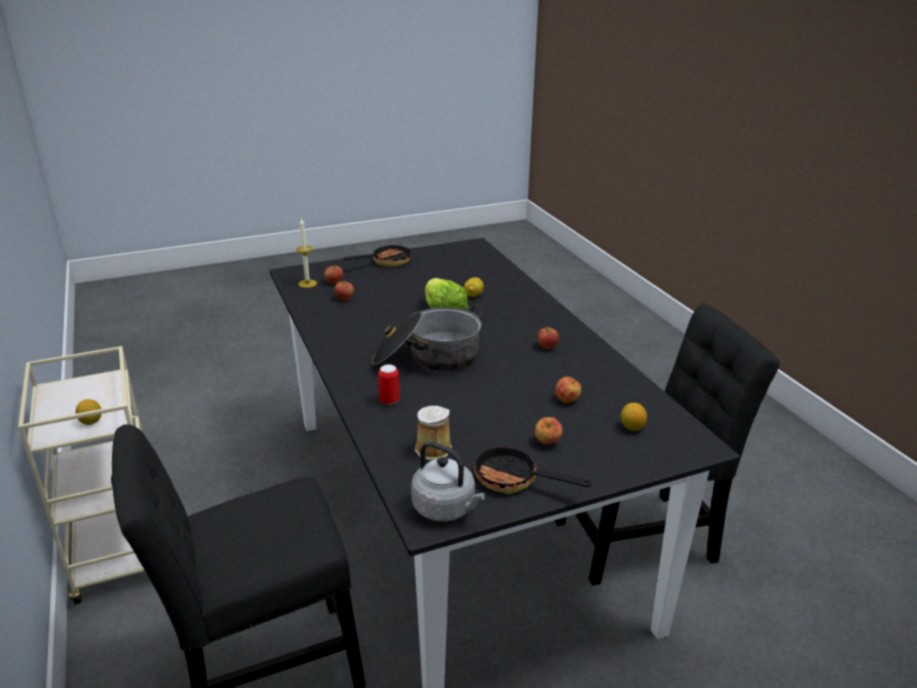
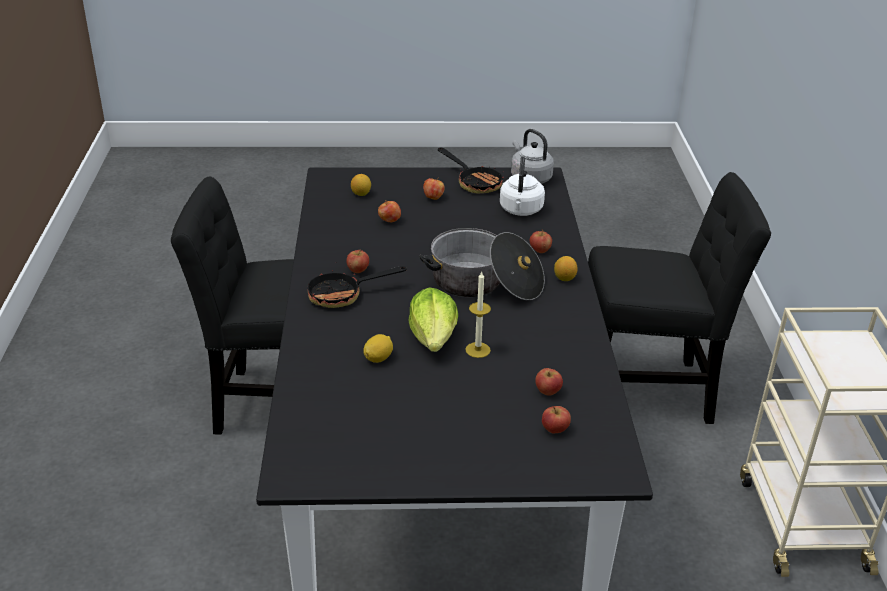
camera: 160 degrees left, 5 degrees up
lemon [76,399,102,425] -> lemon moved to [554,256,578,281]
candle [296,218,317,288] -> candle moved to [465,272,491,358]
frying pan [343,242,411,267] -> frying pan moved to [308,266,407,308]
can [378,364,400,405] -> apple [530,229,552,253]
mug [415,406,452,460] -> white kettle [500,156,545,216]

